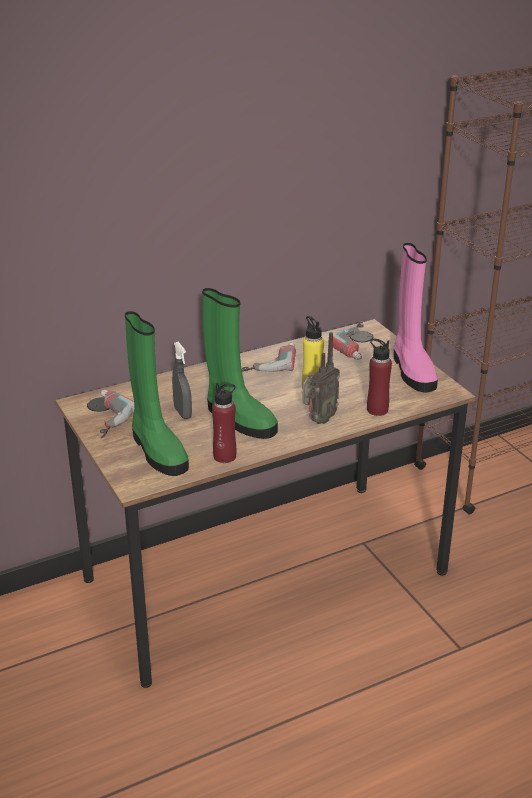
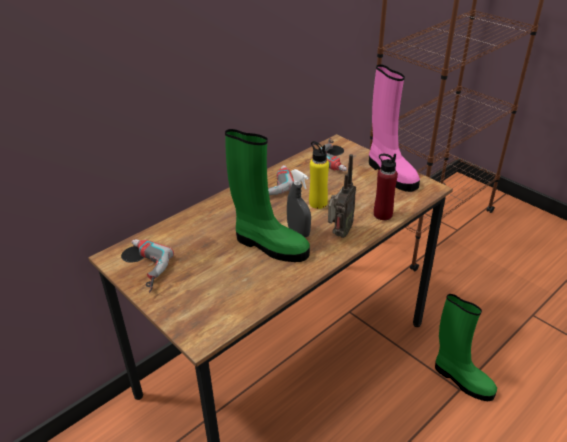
camera: 15 degrees left, 5 degrees up
green boot [125,311,189,476] -> green boot moved to [435,294,497,401]
grey spray bottle [172,342,192,419] -> grey spray bottle moved to [287,169,311,237]
red bottle [212,383,236,463] -> none

